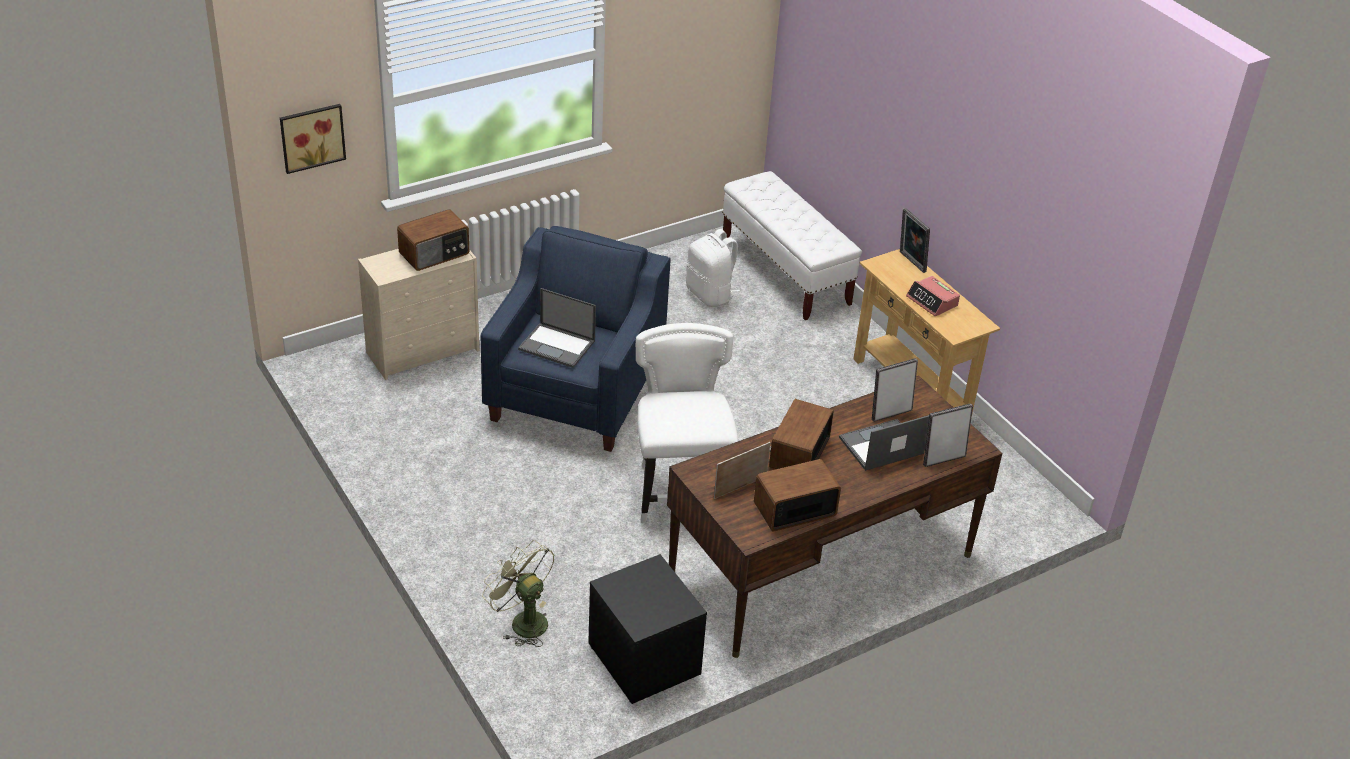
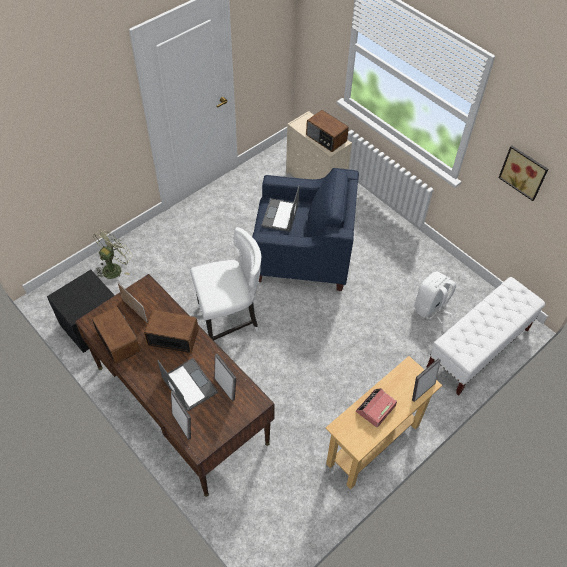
camera: 80 degrees right, 15 degrees up
picture [280,104,346,174] -> picture moved to [498,146,548,201]

